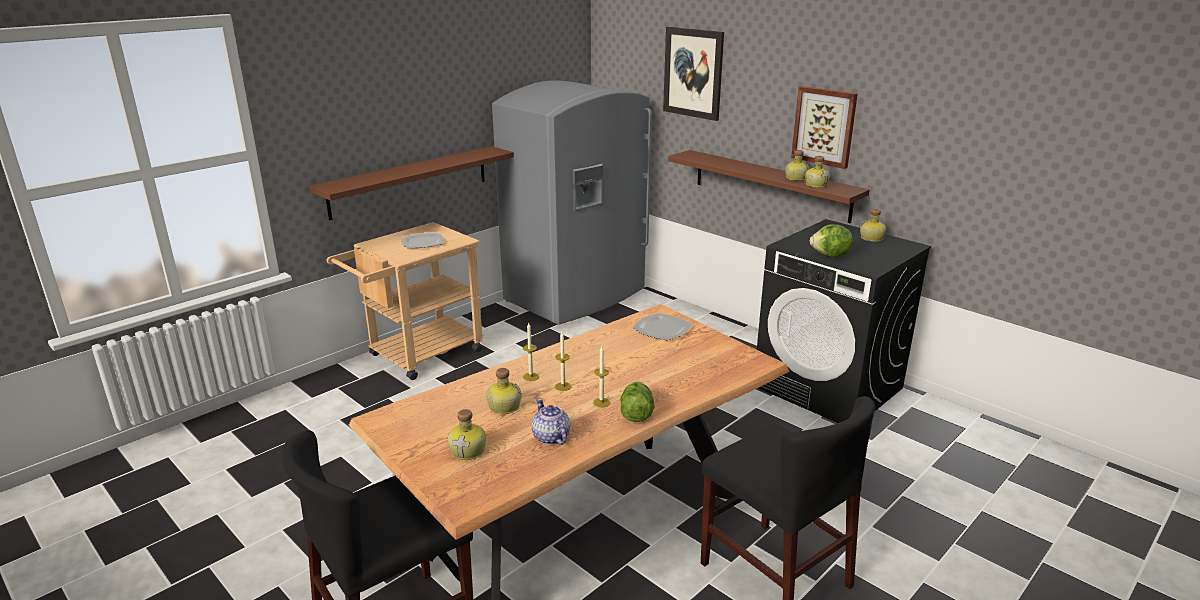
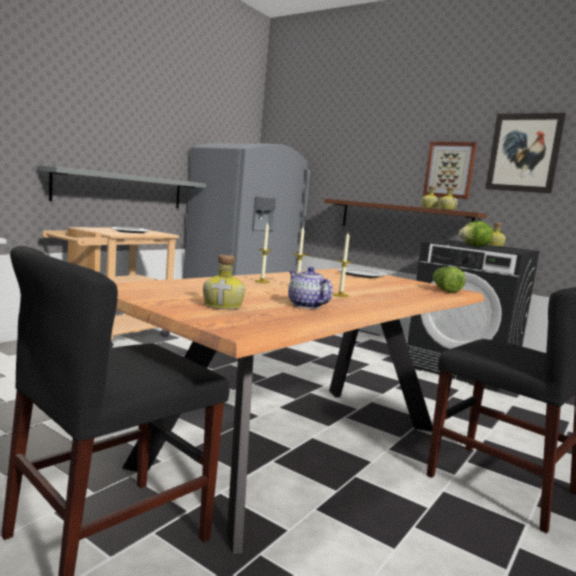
camera: 10 degrees left, 15 degrees down
brown shelf [310,146,514,220] -> grey shelf [37,165,206,208]
bottle [486,368,521,414] -> none
lettuce [620,381,654,422] -> lettuce moved to [433,267,466,293]
picture [663,27,724,121] -> picture moved to [485,113,566,194]

